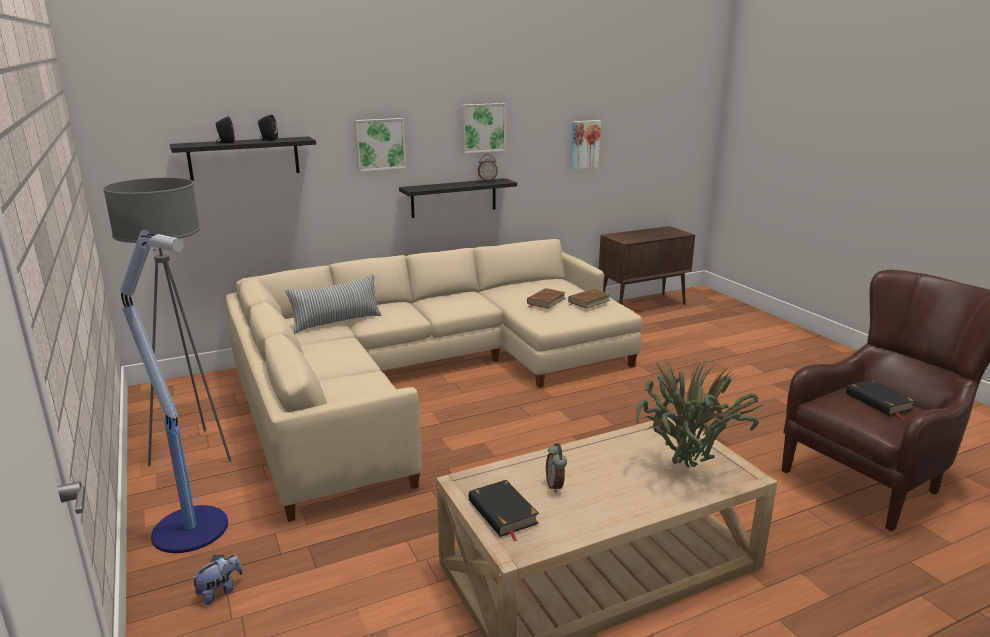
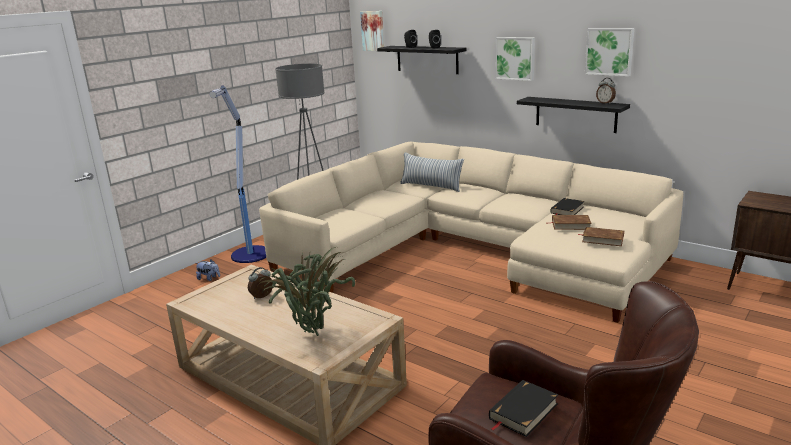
camera: 65 degrees right, 0 degrees up
black book [469,480,539,541] -> black book moved to [551,198,585,215]
picture [571,120,601,170] -> picture moved to [360,11,384,51]

